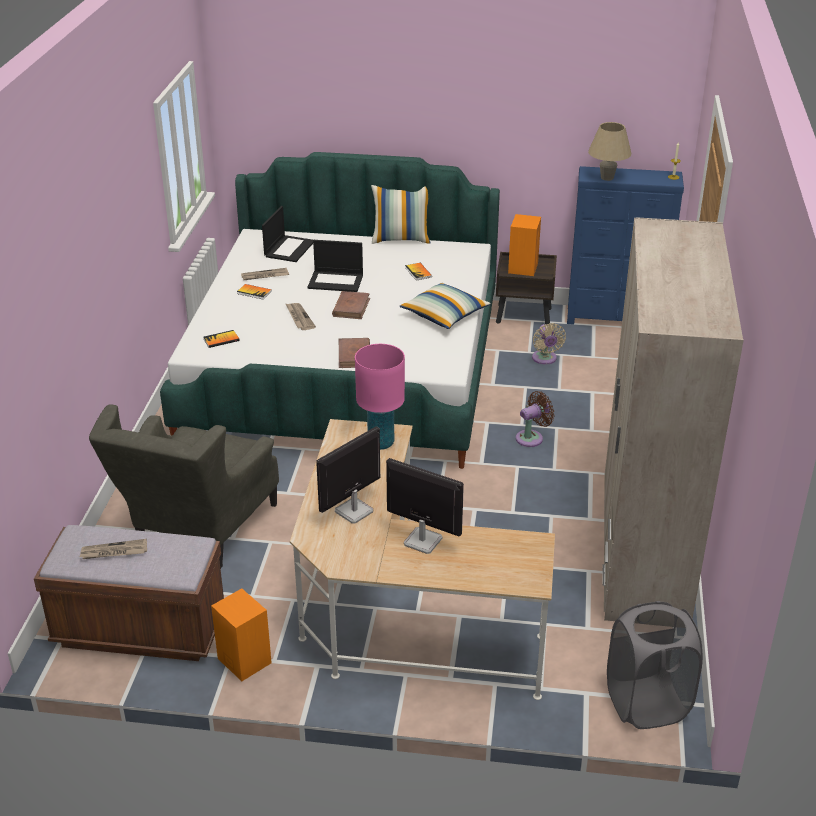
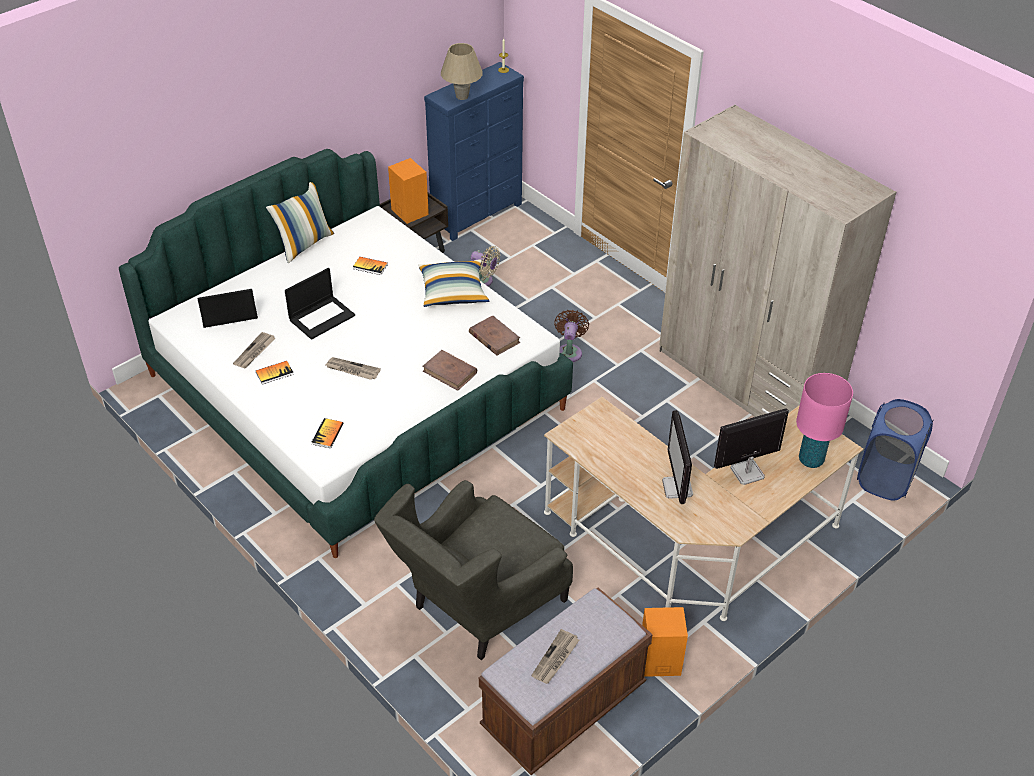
camera: 50 degrees left, 10 degrees up
grey armchair [89,404,279,569] -> grey armchair turned 75 degrees clockwise [374,480,573,660]
laptop [262,206,313,262] -> laptop turned 75 degrees counterclockwise [197,289,258,328]
brown book [332,291,370,319] -> brown book moved to [469,315,520,356]
pink table lamp [355,344,405,450] -> pink table lamp moved to [796,373,853,468]
grey laundry basket [607,601,703,729] -> blue laundry basket [857,399,933,501]

